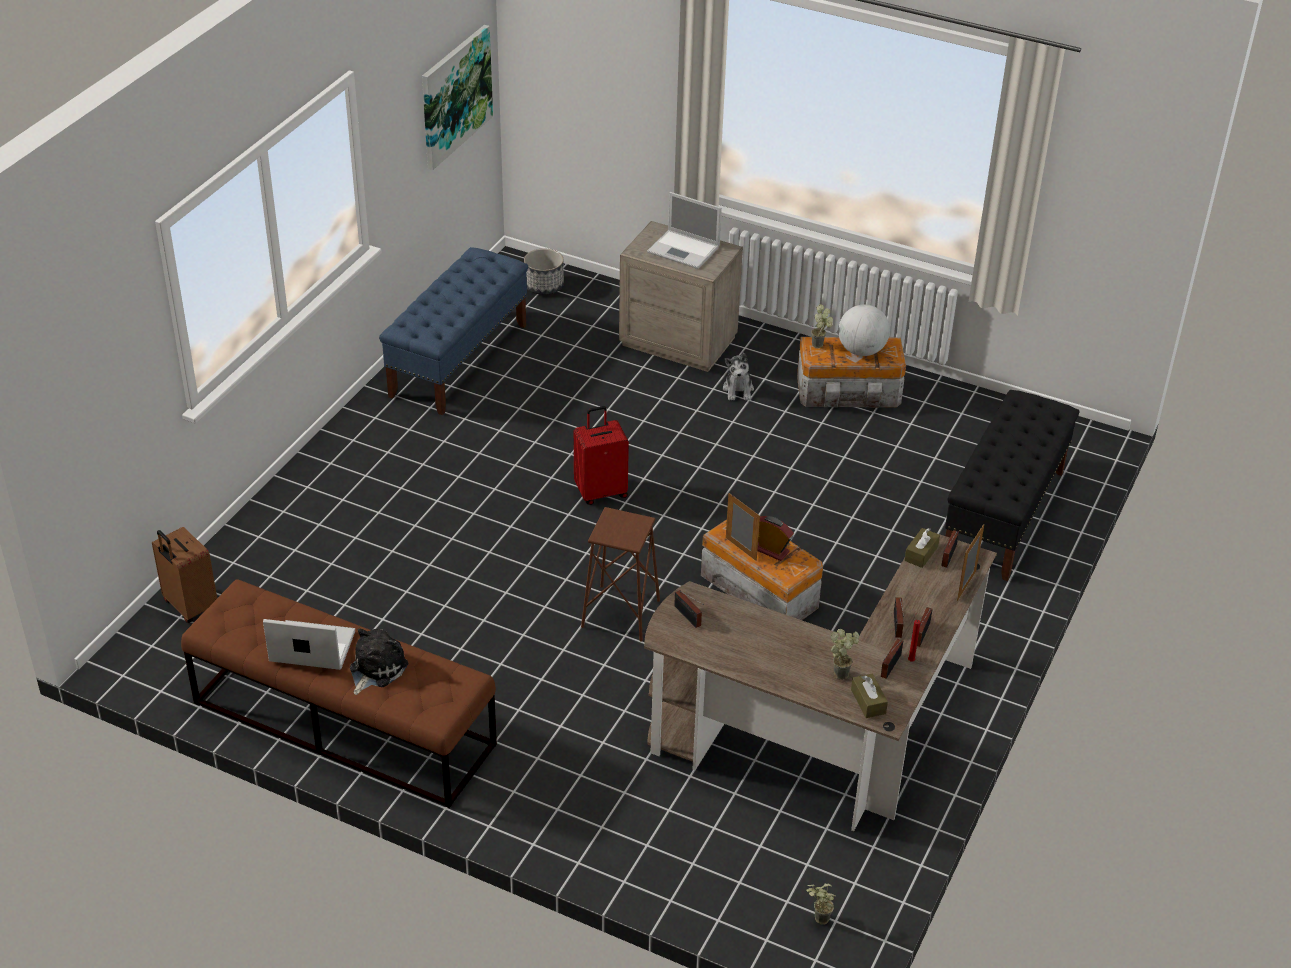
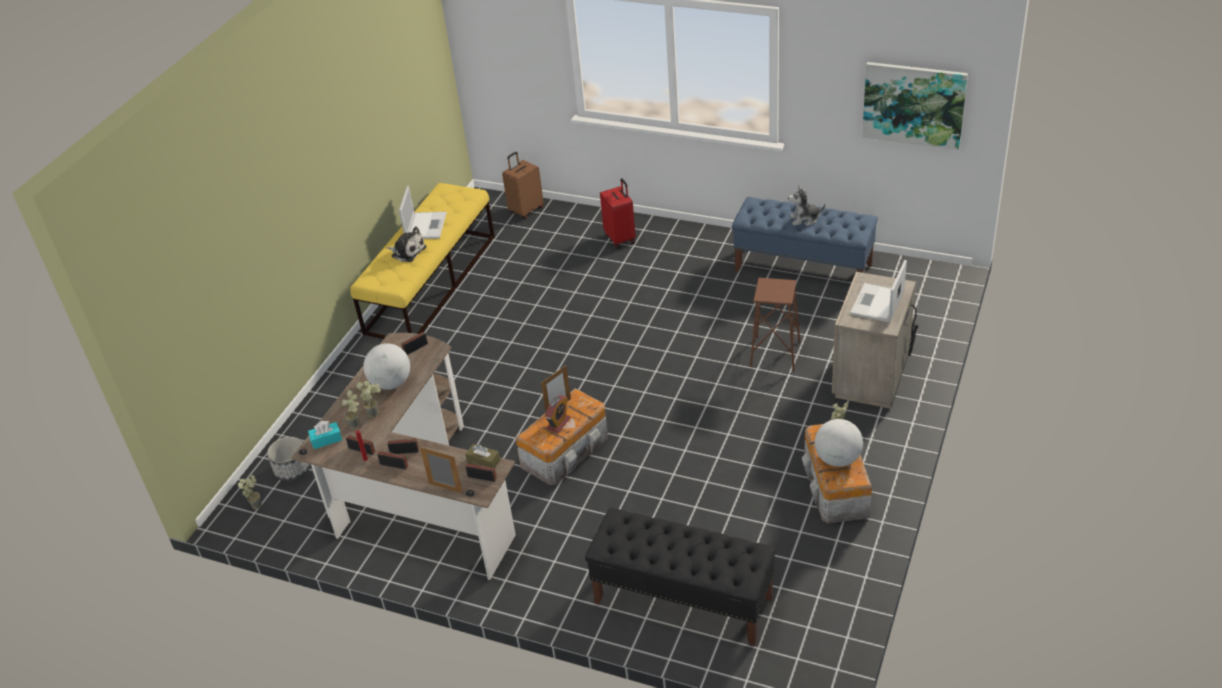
camera: 90 degrees right, 0 degrees up
brown bench [181,579,497,808] -> yellow bench [350,183,495,339]
planter [524,249,564,295] -> planter moved to [267,437,310,481]
red suitcase [574,406,629,505] -> red suitcase moved to [600,178,636,249]
brown stool [581,507,660,642] -> brown stool moved to [750,278,800,371]
plush toy [723,353,754,400] -> plush toy moved to [788,185,825,226]
brown tissue box [851,673,888,718] -> turquoise tissue box [308,421,342,449]
none -> potted plant [356,381,381,418]
none -> globe [363,343,410,390]

